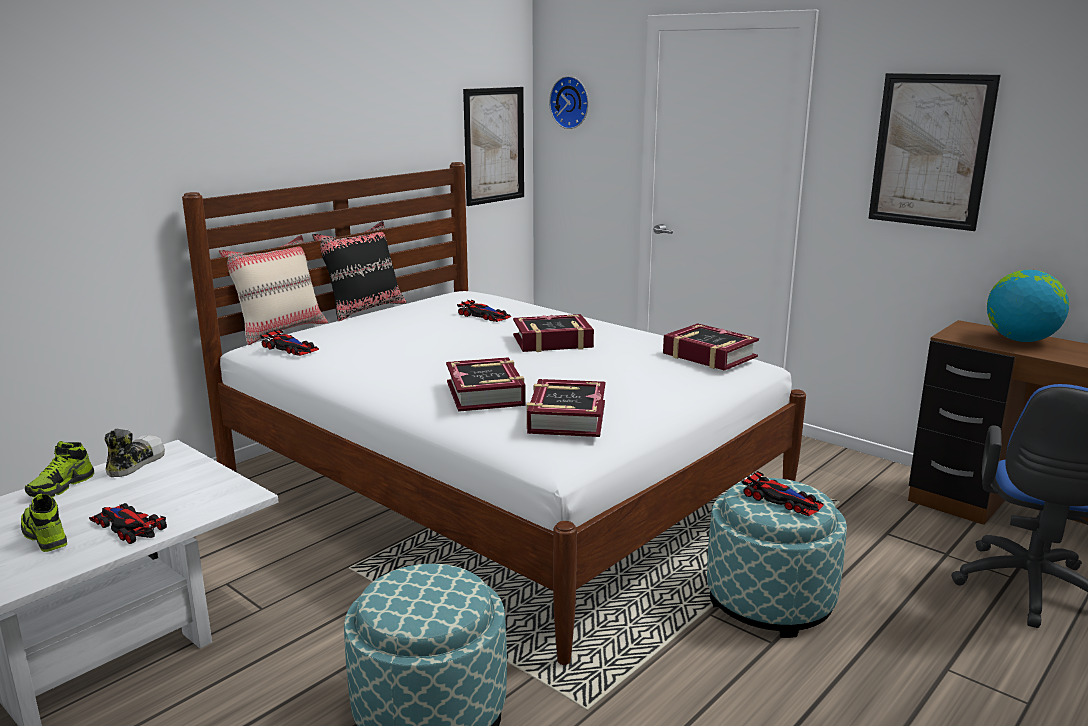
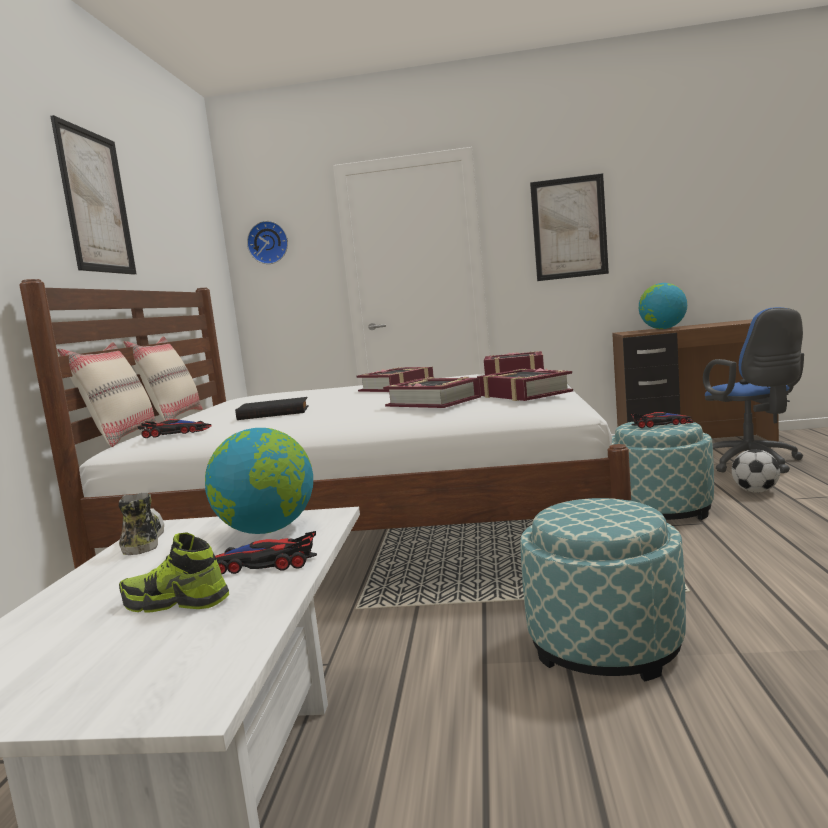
camera: 35 degrees left, 10 degrees down
shoe [25,441,94,497] -> none
black pillow [312,221,406,321] -> beige pillow [123,336,203,421]
toy car [457,300,511,322] -> none
picture [463,87,524,206] -> picture moved to [51,115,137,275]
none -> globe [205,428,313,534]
none -> black book [235,397,309,420]
none -> football [732,449,780,493]

